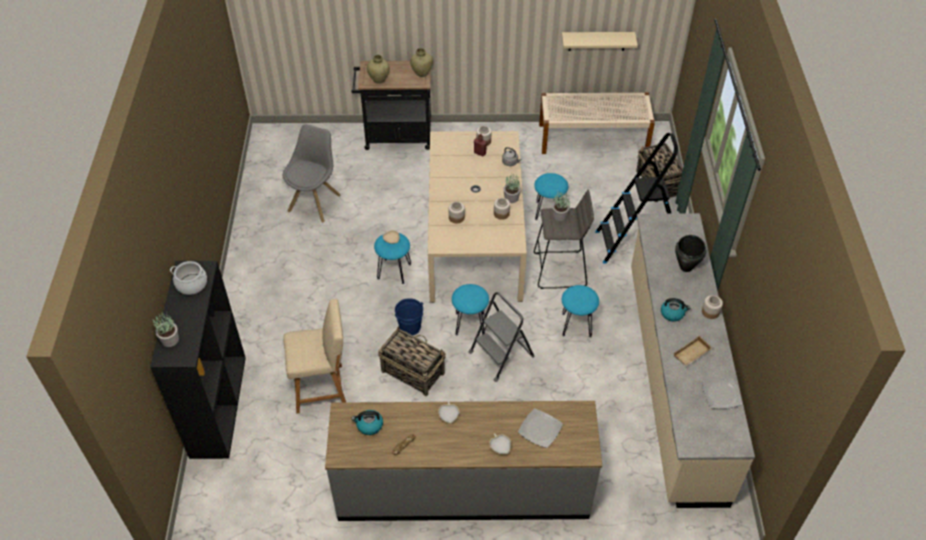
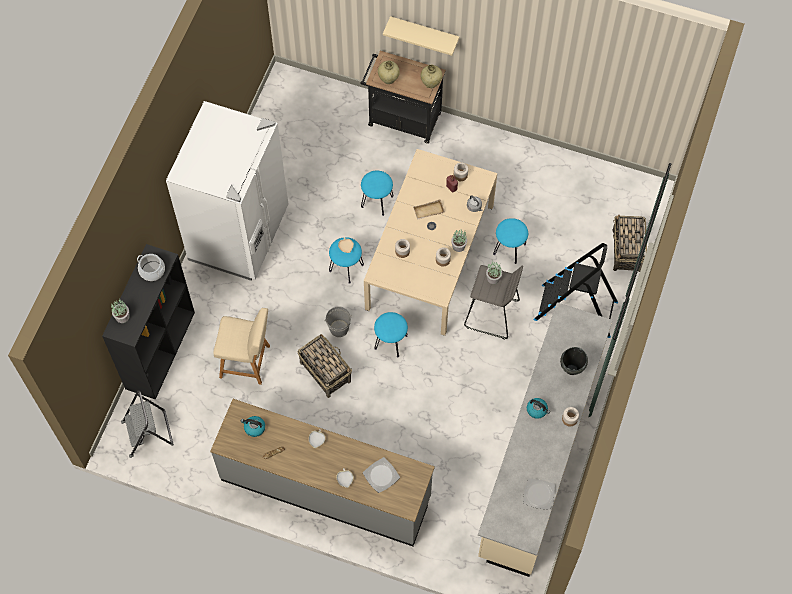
camera: 20 degrees right, 15 degrees up
grey chair [283,124,341,222] -> none
blue bucket [395,298,424,335] -> grey bucket [324,306,353,337]
grey step ladder [468,292,535,382] -> grey step ladder moved to [121,390,174,458]
beige bench [539,92,655,154] -> none
beige shelf [562,32,638,51] -> beige shelf moved to [383,16,459,56]
turquoise stool [562,285,599,337] -> turquoise stool moved to [361,171,393,216]
beige tray [673,335,713,366] -> beige tray moved to [413,199,445,220]
none -> white fridge [166,101,288,281]

